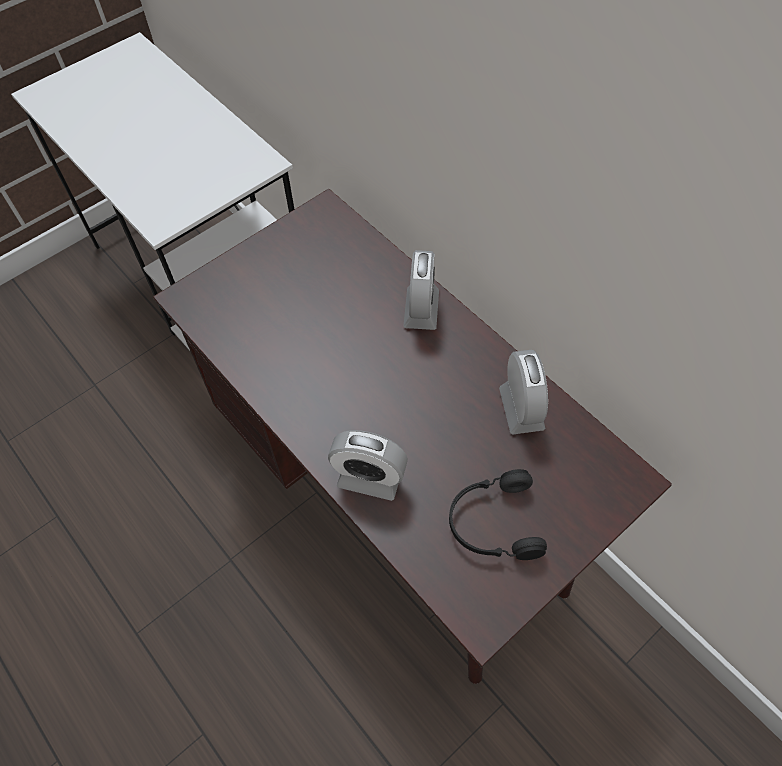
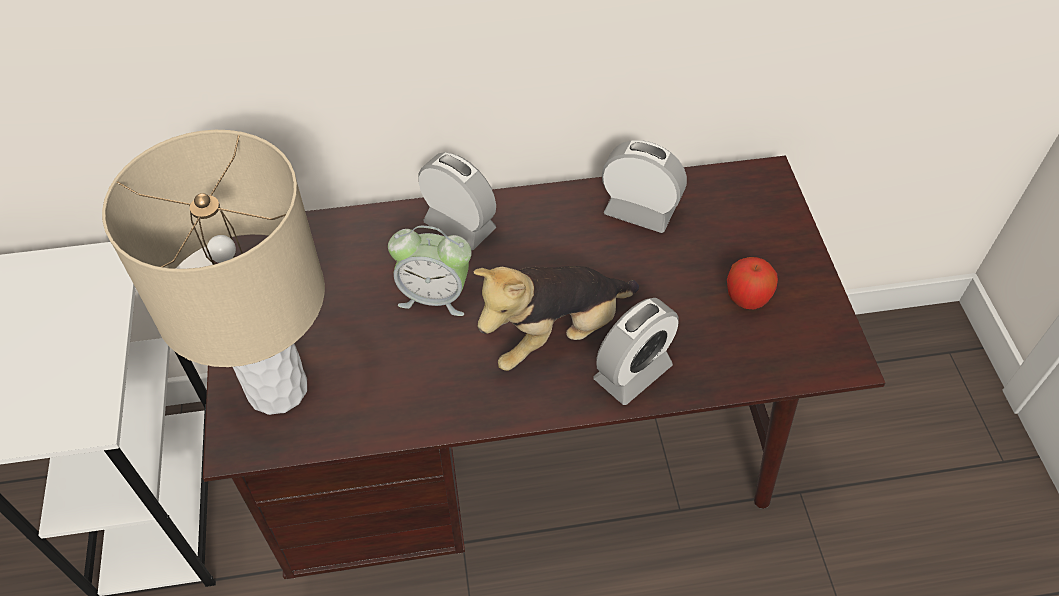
camera: 60 degrees left, 5 degrees down
black headphones [449,469,547,560] -> apple [727,257,778,309]
none -> beige table lamp [102,130,325,415]
none -> alarm clock [388,226,472,316]
none -> plush toy [474,266,639,371]

